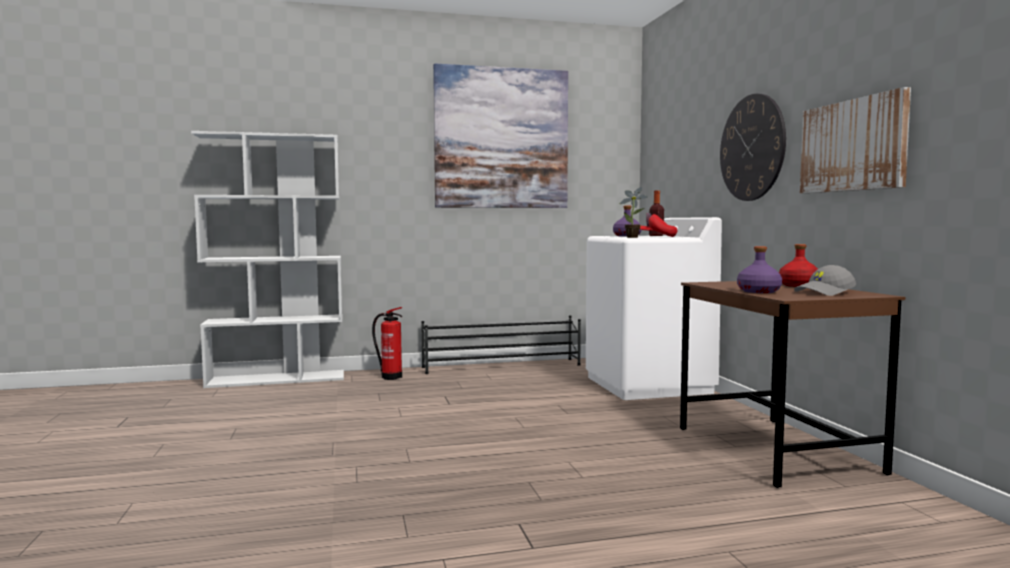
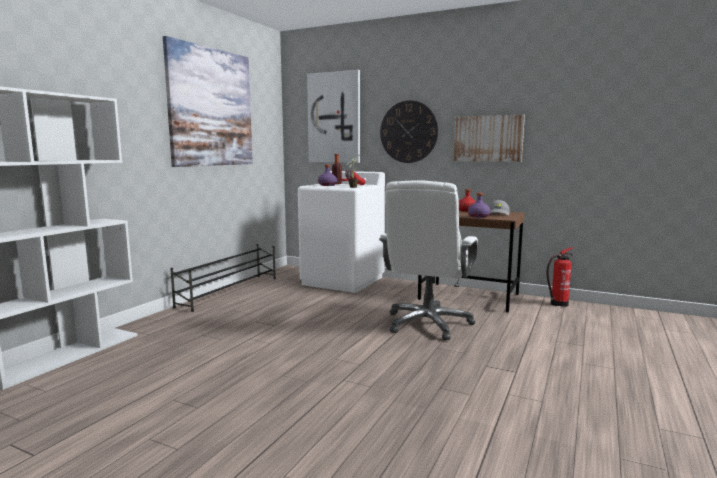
camera: 50 degrees left, 5 degrees up
fire extinguisher [372,307,402,380] -> fire extinguisher moved to [546,247,573,307]
none -> picture [307,70,360,163]
none -> white office chair [379,180,478,340]

